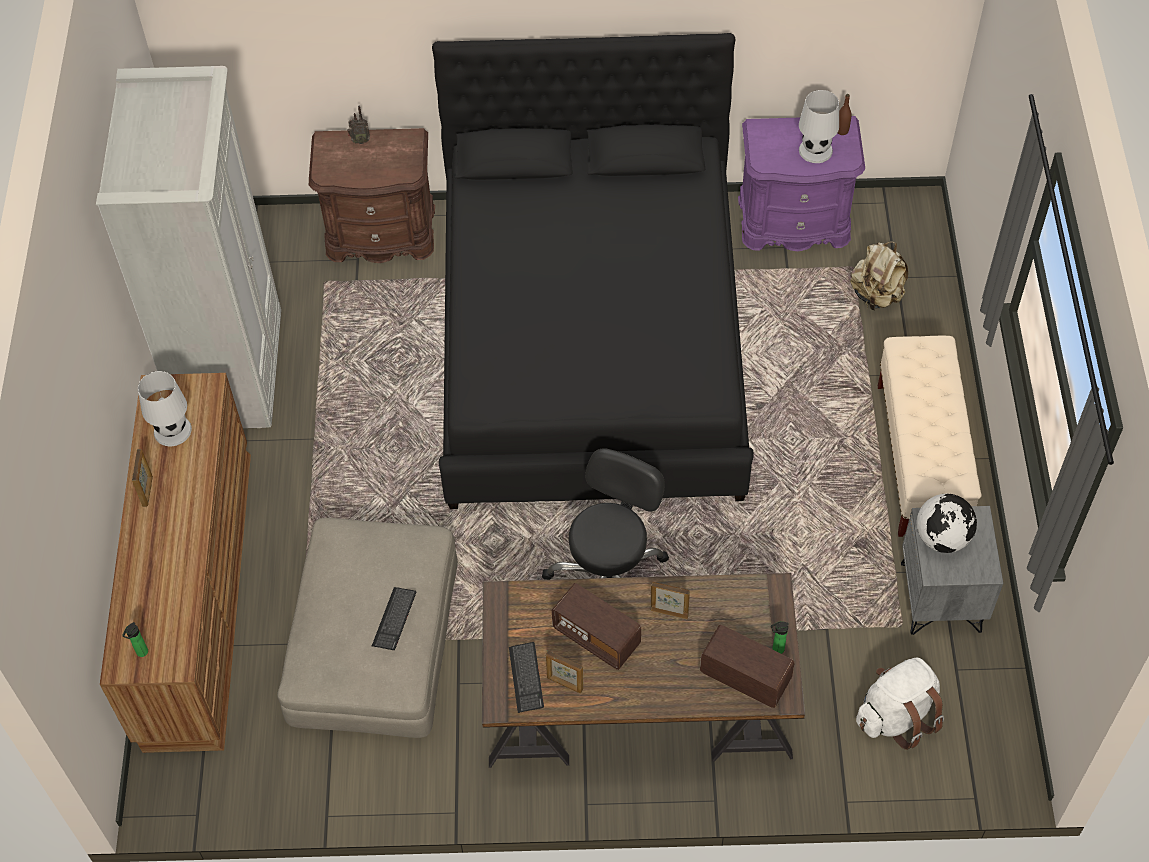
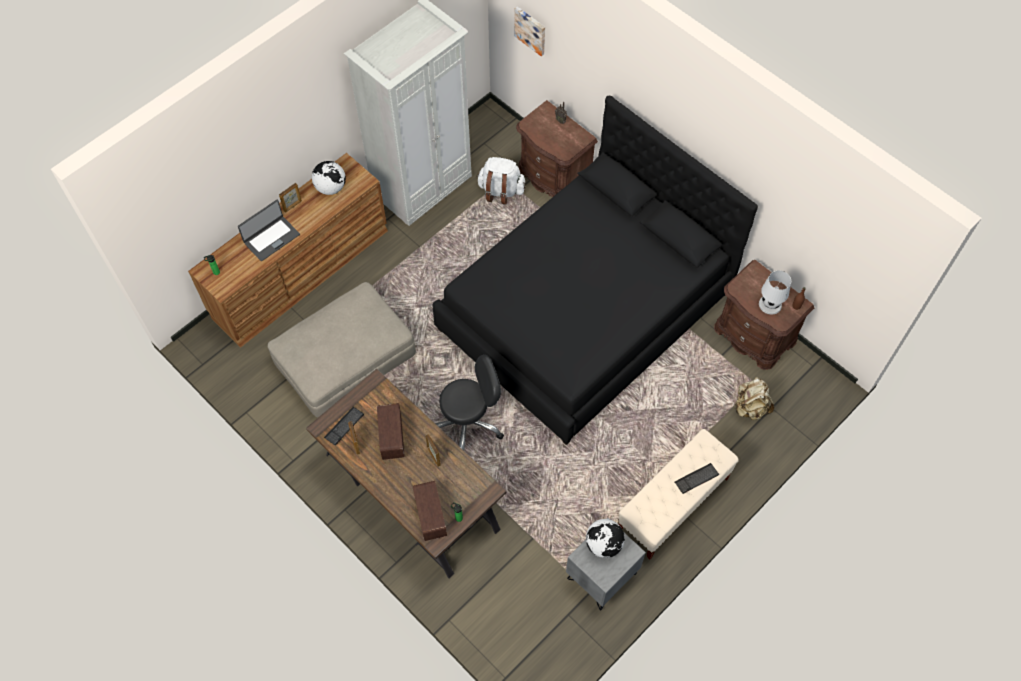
camera: 45 degrees right, 5 degrees up
white table lamp [138,371,192,446] -> globe [312,161,346,195]
keyboard [372,587,416,650] -> keyboard moved to [675,463,719,494]
purple nightstand [738,116,865,251] -> brown nightstand [714,260,814,370]
white backpack [856,658,944,750] -> white backpack moved to [477,157,525,204]
none -> laptop [238,200,300,261]
none -> picture [514,7,545,56]

